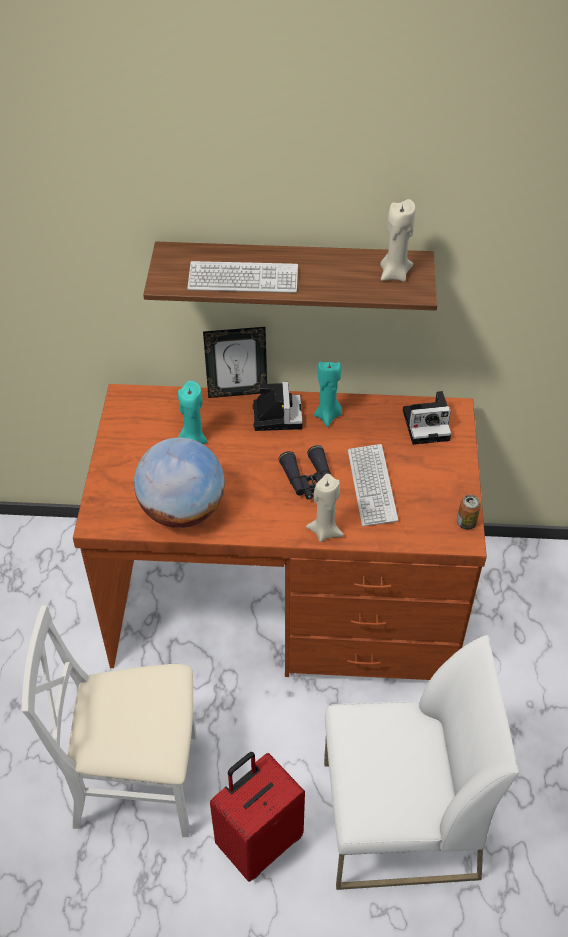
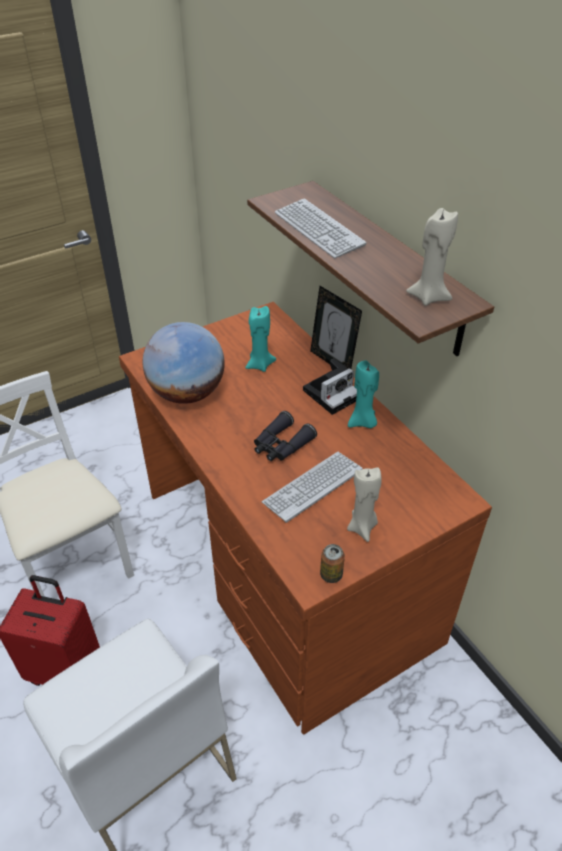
camera: 55 degrees right, 5 degrees down
beige candle [306,474,344,542] -> beige candle moved to [347,467,381,542]
camera [403,391,451,445] -> none

